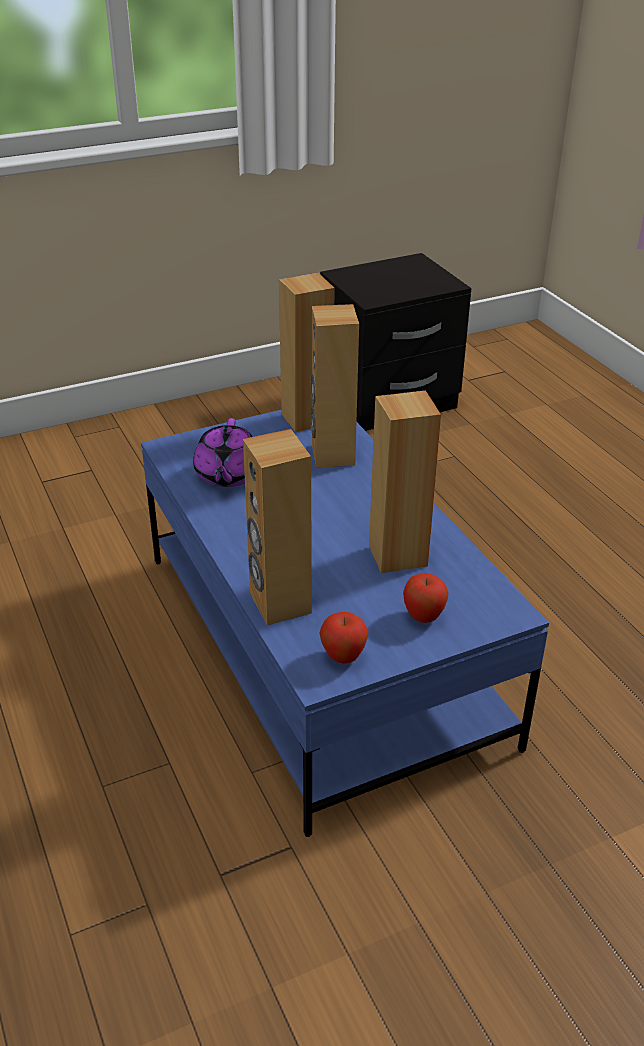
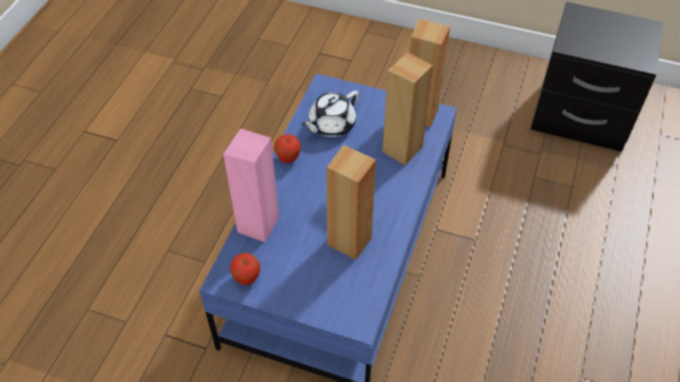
camera: 45 degrees right, 15 degrees up
purple teapot [193,418,253,487] -> white teapot [301,91,359,137]
brown speaker [243,429,312,625] -> pink speaker [223,128,279,242]
apple [403,573,449,623] -> apple moved to [274,134,301,163]

